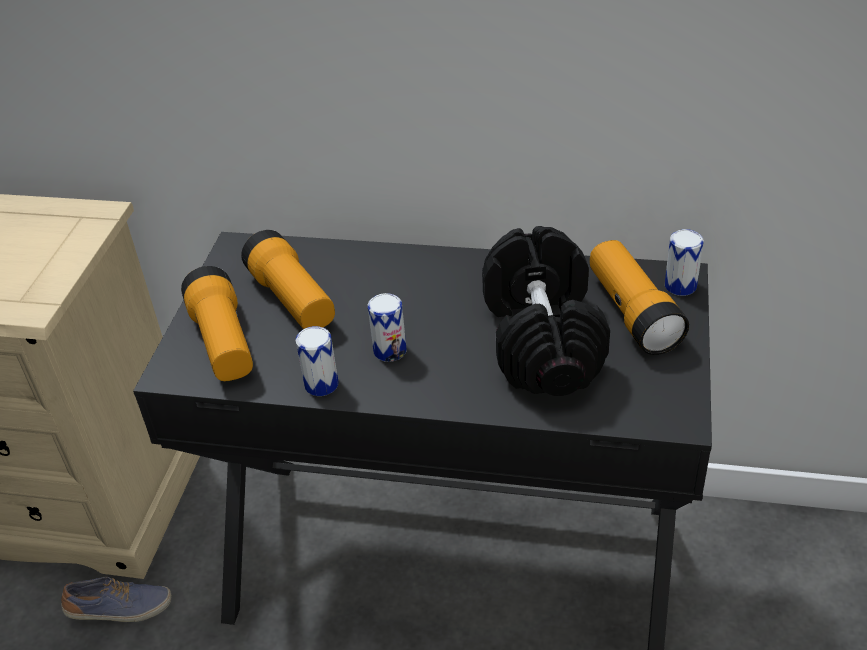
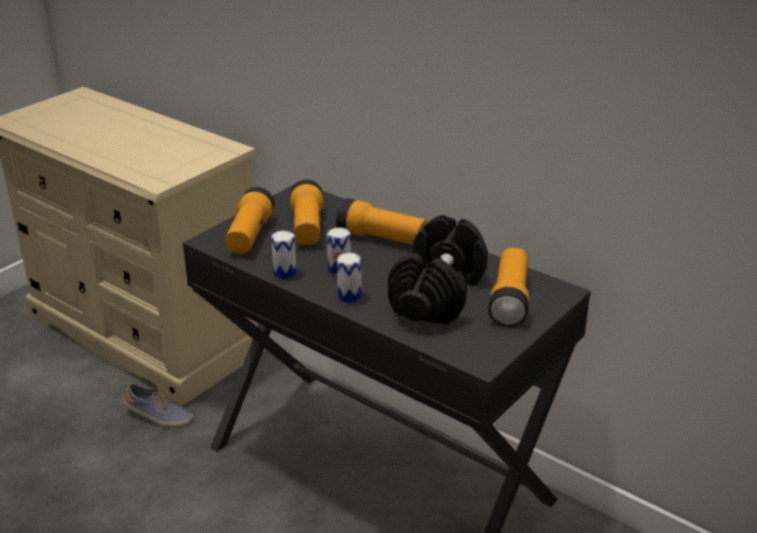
camera: 25 degrees right, 10 degrees down
can [665,229,704,296] -> can moved to [337,252,362,303]
none -> flashlight [336,198,427,245]

